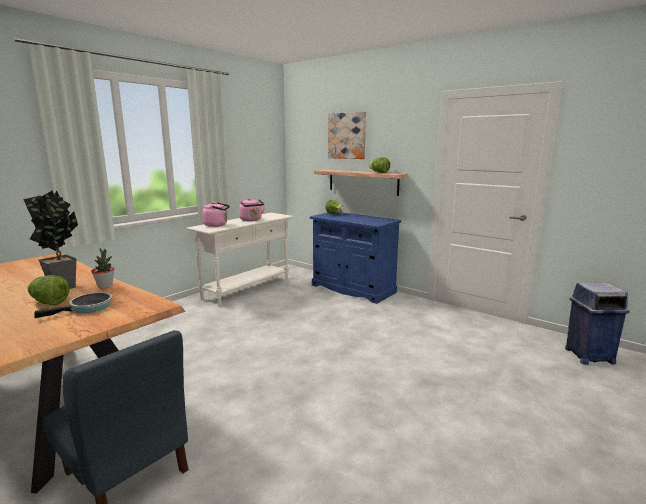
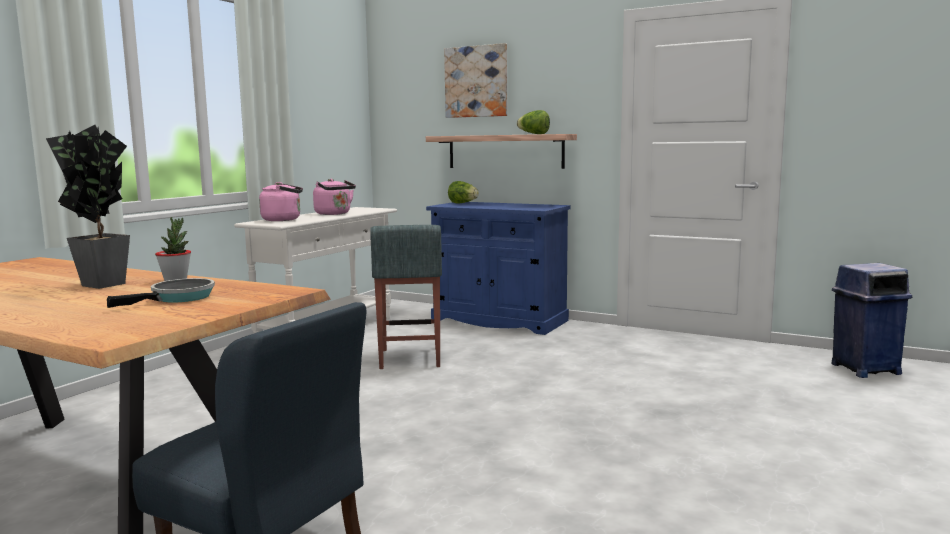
camera: 10 degrees left, 5 degrees down
lettuce [27,275,69,305] -> none
none -> grey stool [370,225,442,369]

